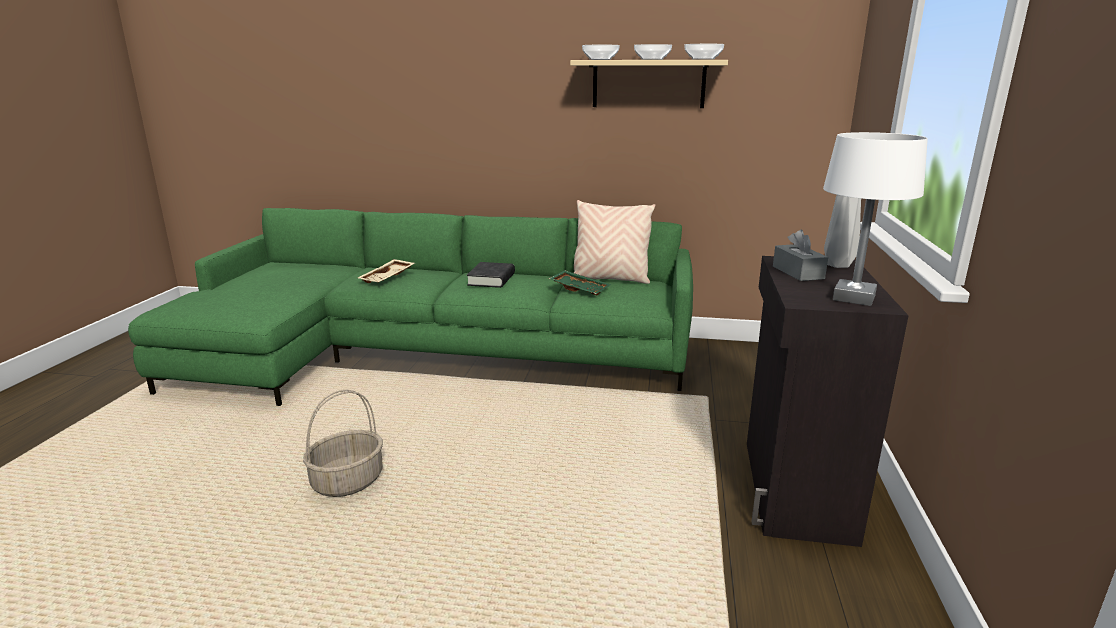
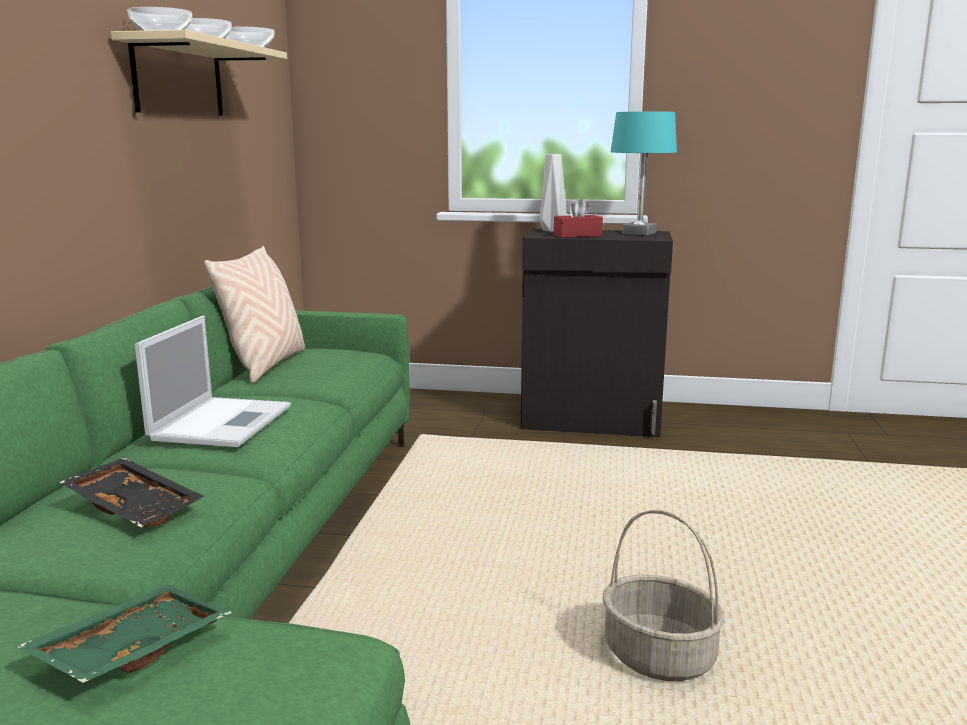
camera: 90 degrees left, 5 degrees down
beige tray [358,259,415,283] -> black tray [59,457,204,527]
black book [467,262,515,288] -> laptop [135,316,291,447]
green tray [549,270,611,295] -> green tray moved to [16,584,232,683]
grey tissue box [773,230,828,281] -> red tissue box [554,198,603,238]
white table lamp [823,132,928,306] -> turquoise table lamp [611,111,677,236]

